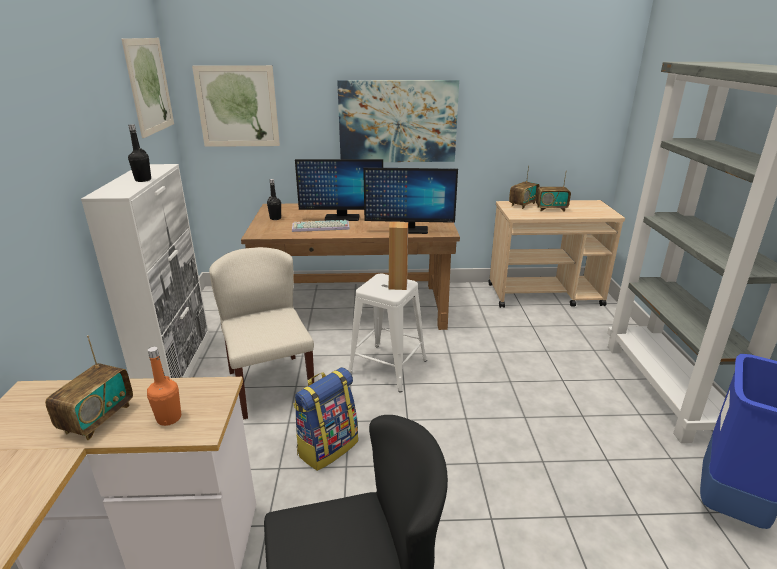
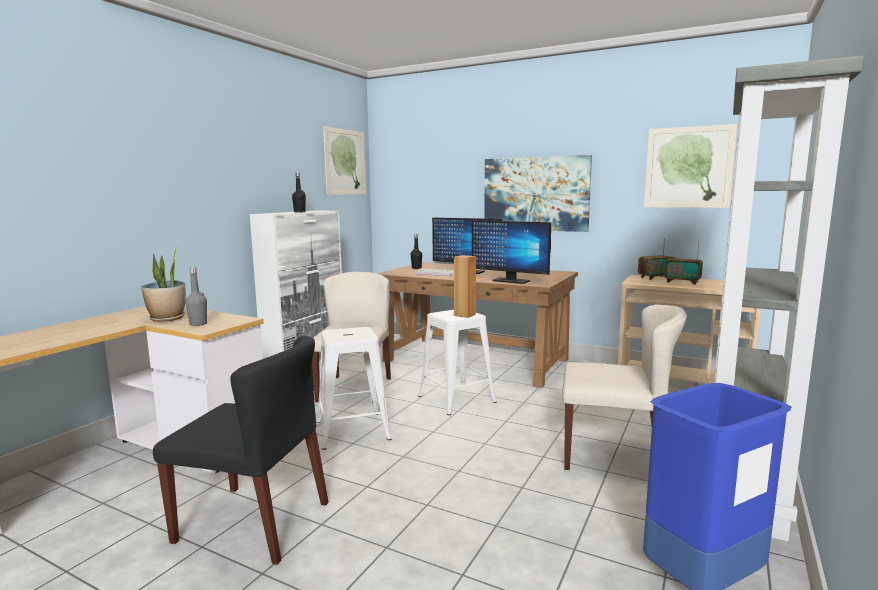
camera: 30 degrees right, 15 degrees down
radio [45,335,133,440] -> potted plant [141,246,186,322]
orange bottle [147,347,181,426] -> grey bottle [185,267,207,326]
picture [192,65,280,147] -> picture moved to [644,124,737,208]
backpack [293,367,358,471] -> white stool [317,327,392,450]
none -> beige chair [562,305,687,470]

